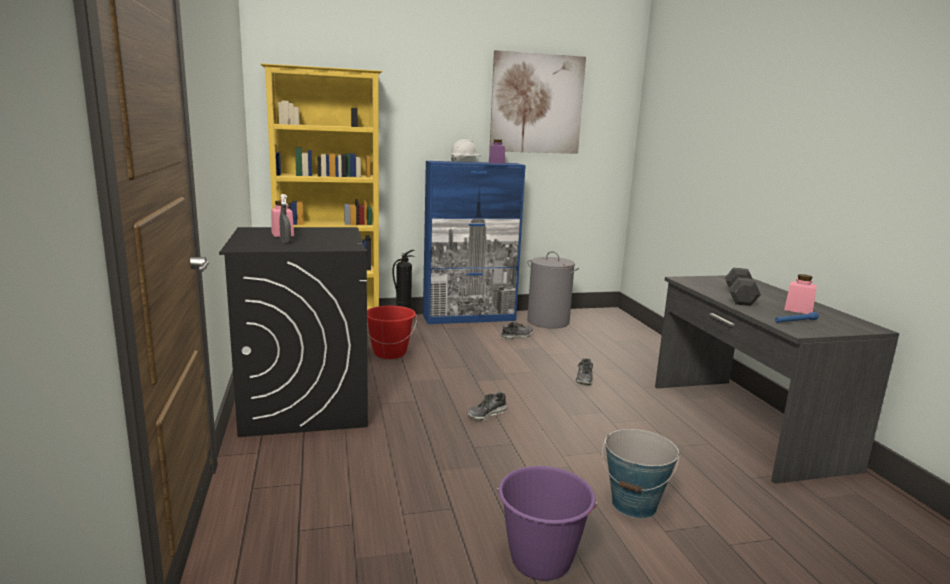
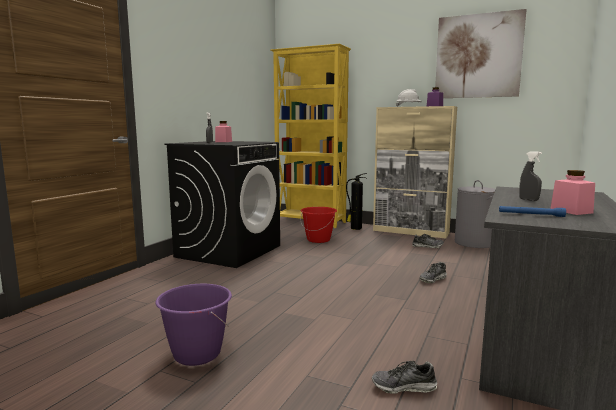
camera: 40 degrees right, 5 degrees down
blue cabinet [423,161,526,324] -> beige cabinet [373,106,457,238]
shoe [467,391,507,421] -> shoe moved to [372,361,437,394]
bucket [602,429,679,518] -> none
grey dumbbell [725,267,761,306] -> grey spray bottle [519,151,542,201]

